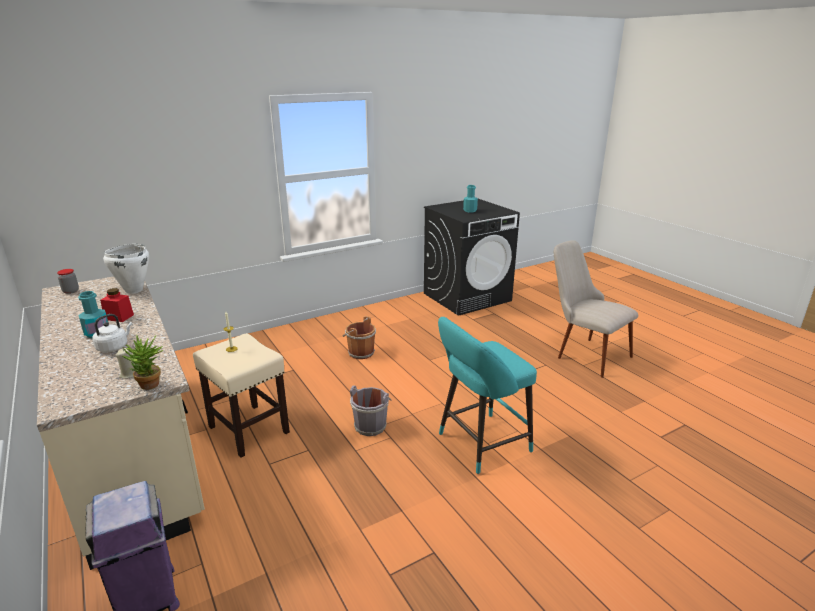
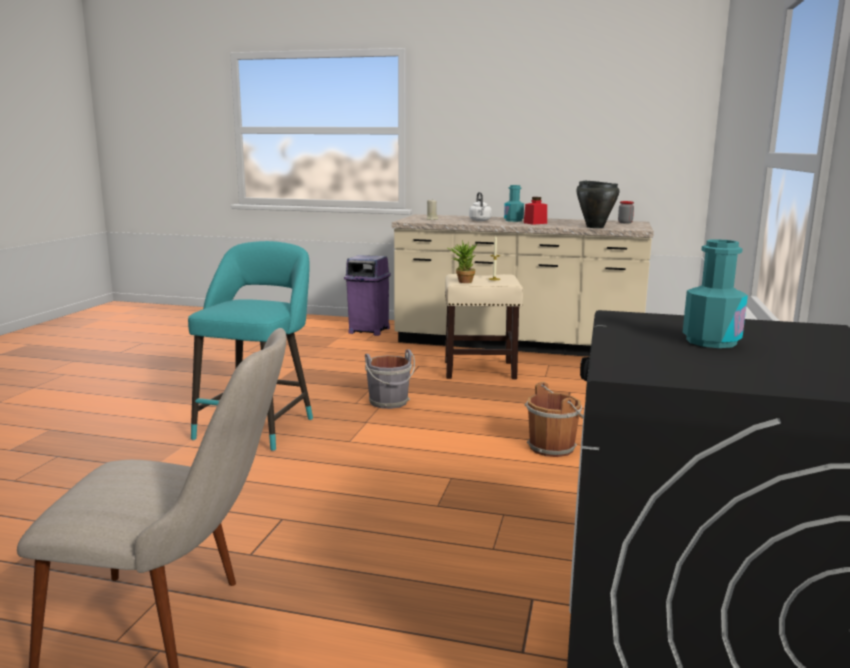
camera: 135 degrees right, 10 degrees down
white cooking pot [103,244,149,294] -> black cooking pot [576,181,619,228]
potted plant [123,335,164,390] -> potted plant moved to [447,240,478,283]

